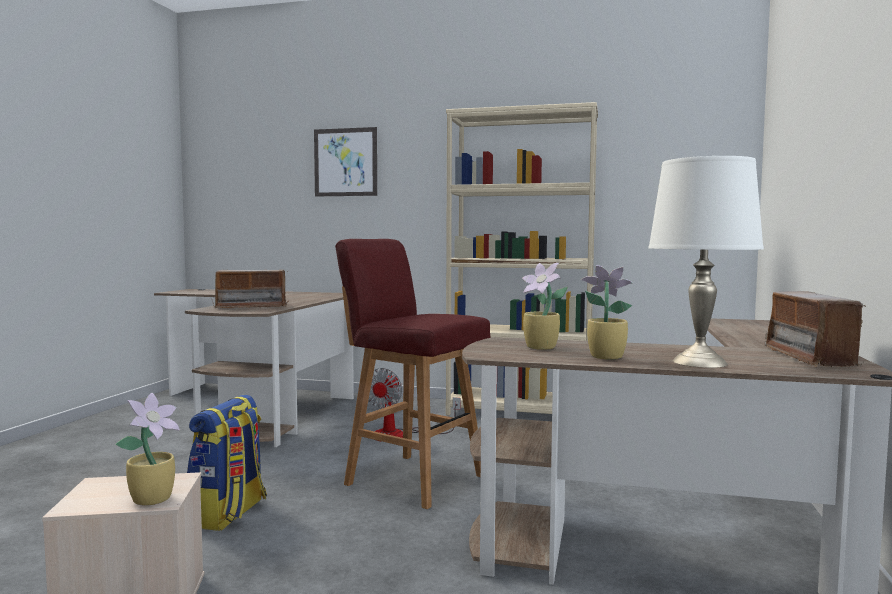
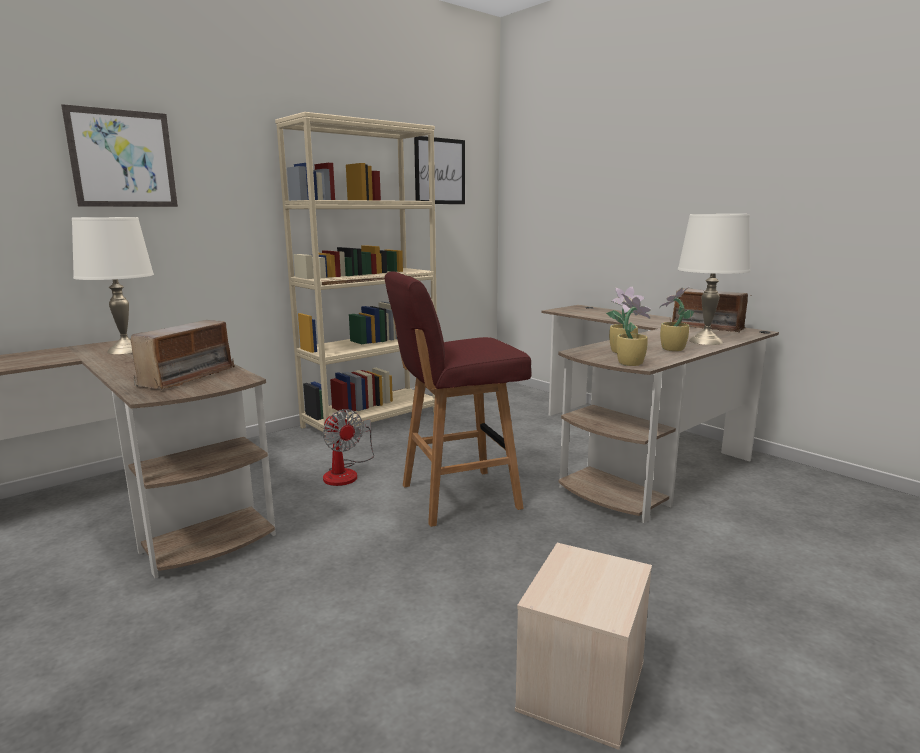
camera: 55 degrees left, 10 degrees up
potted plant [116,393,180,506] -> potted plant moved to [613,293,651,366]
backpack [187,395,267,531] -> none
none -> white table lamp [72,217,154,354]
none -> picture [414,136,465,204]

